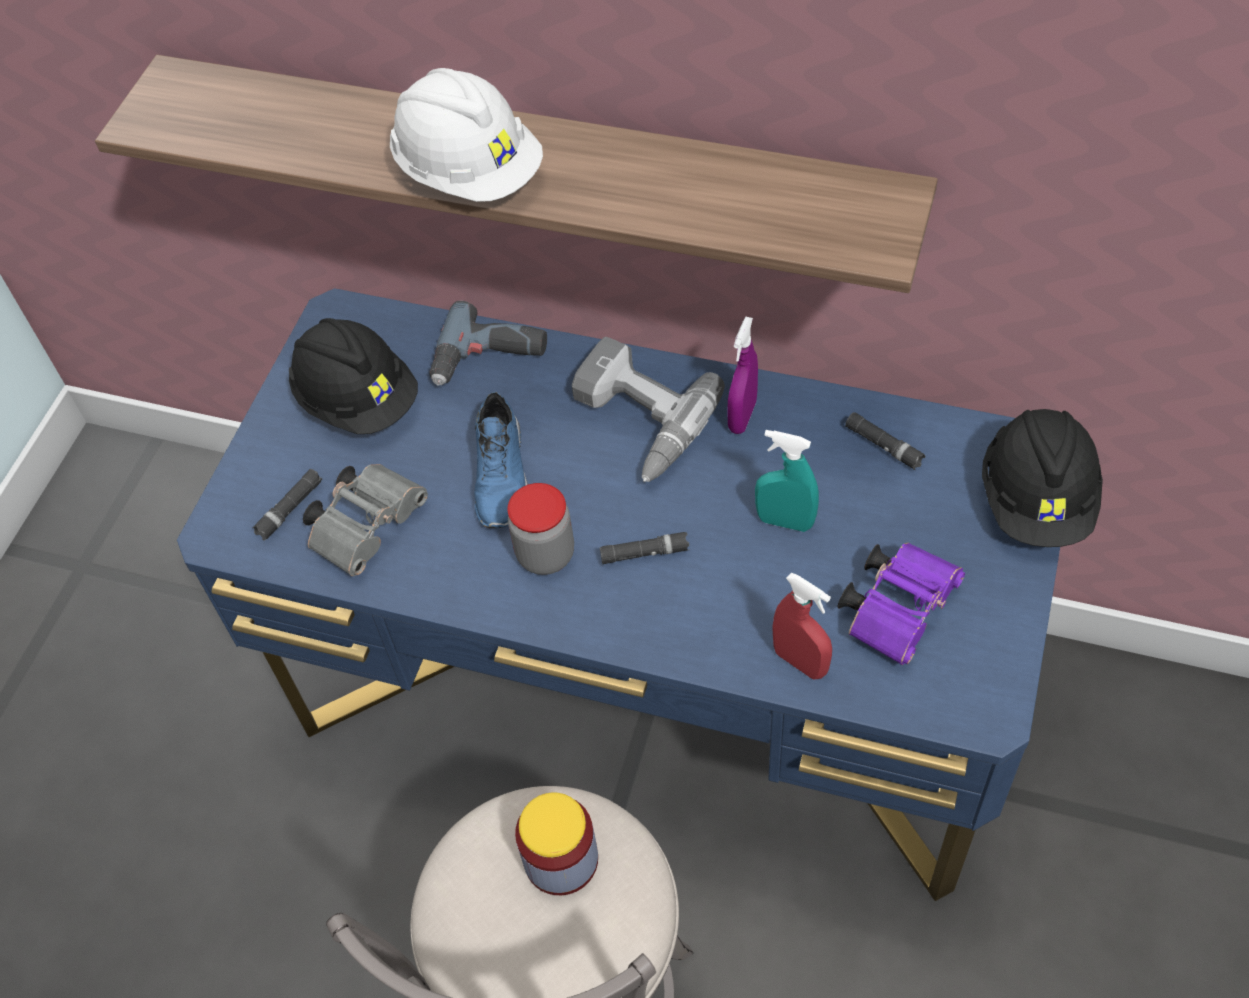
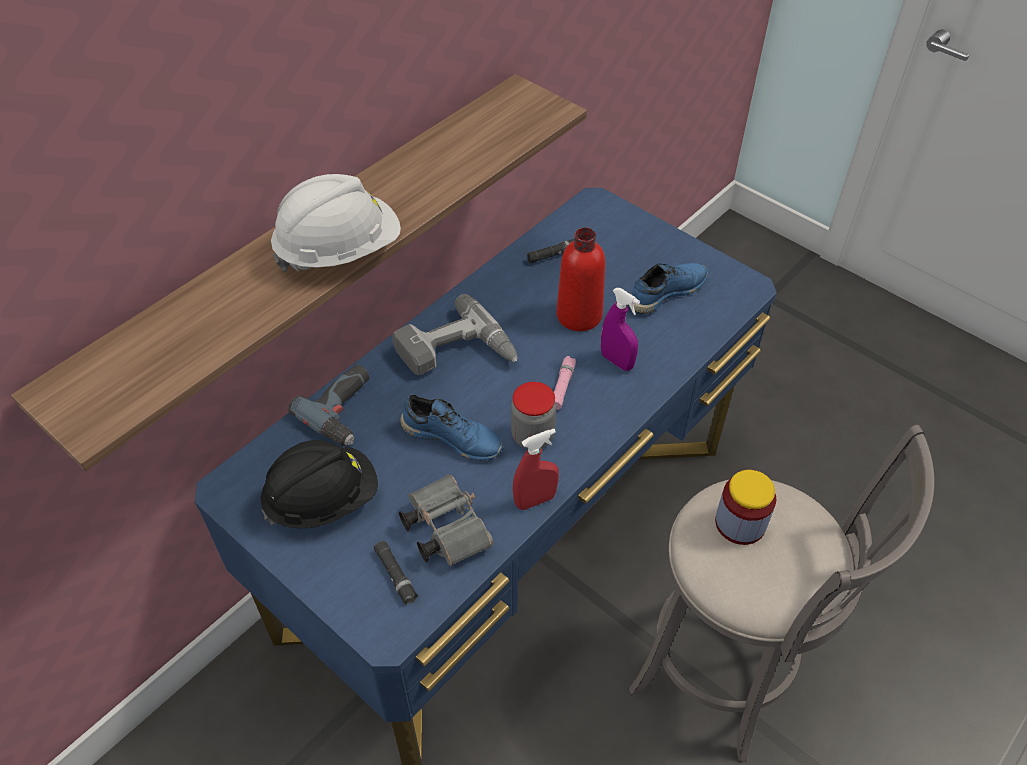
camera: 70 degrees left, 5 degrees down
black flashlight [600,532,689,564] -> pink flashlight [554,356,576,410]
purple spray bottle [727,317,758,434] -> purple spray bottle moved to [601,288,640,371]
turquoise spray bottle [755,430,819,532] -> red bottle [556,227,605,331]
red spray bottle [772,573,832,680] -> red spray bottle moved to [513,429,559,510]
purple binoculars [838,542,965,665] -> blue shoe [628,263,708,314]
black hard hat [982,409,1103,547] -> none

